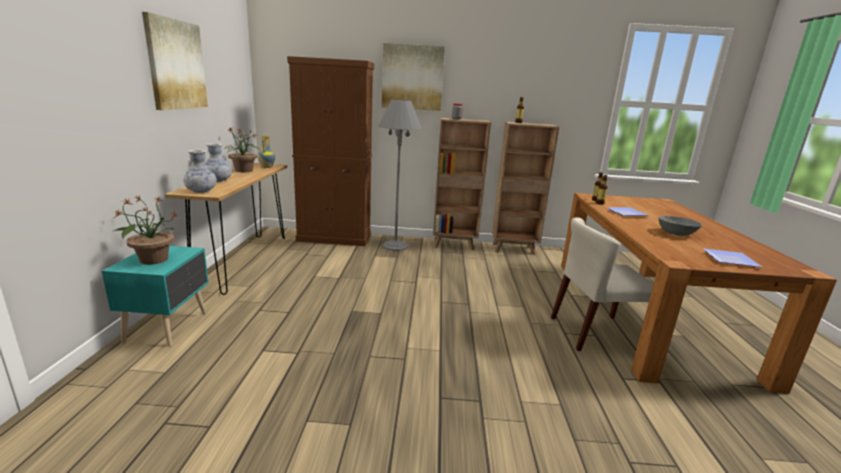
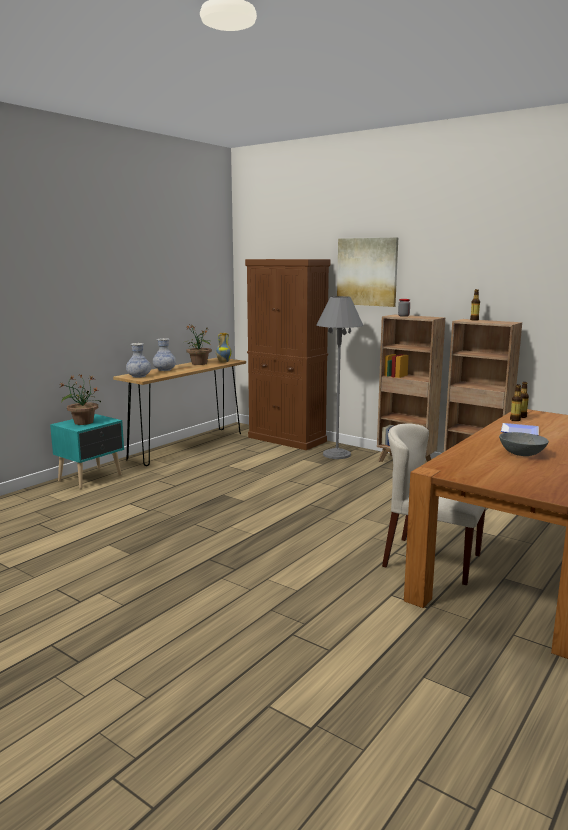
camera: 35 degrees right, 5 degrees down
picture [142,12,208,110] -> none
plate [703,249,762,267] -> none

